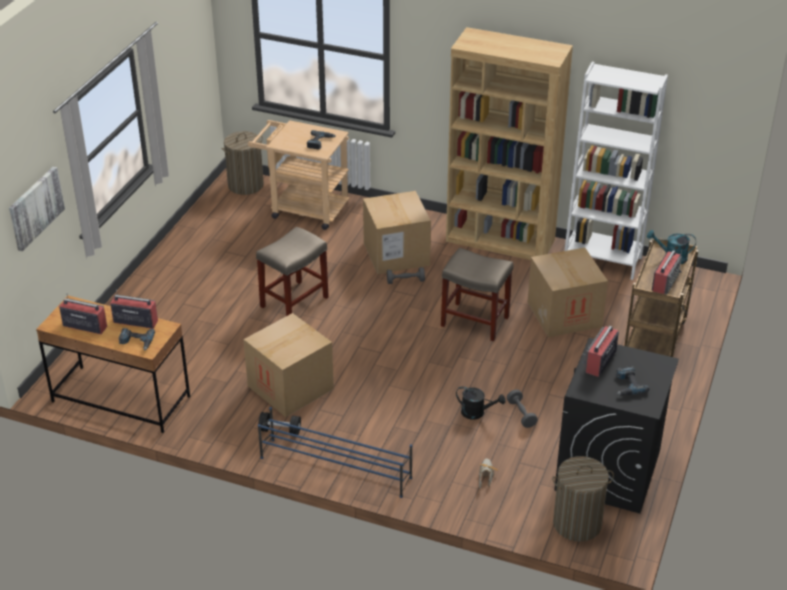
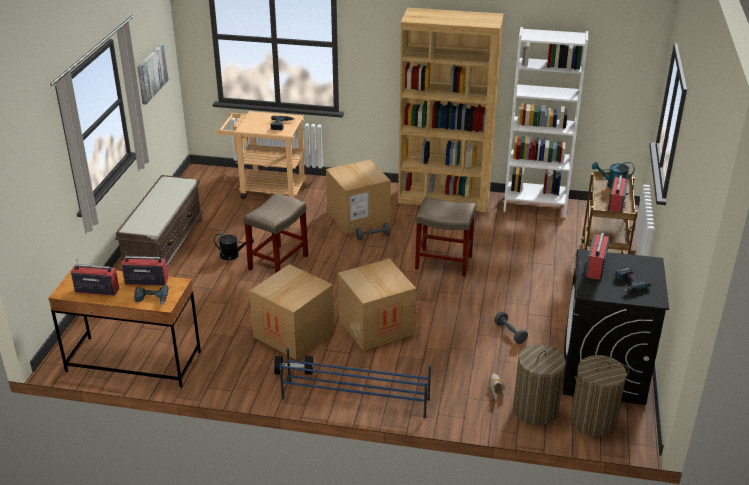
camera: 10 degrees left, 5 degrees down
picture [9,166,65,251] -> picture moved to [137,44,169,104]
laundry basket [221,131,264,195] -> laundry basket moved to [513,345,566,425]
black watering can [456,386,505,420] -> black watering can moved to [214,233,254,260]
cardboard box [527,248,608,337] -> cardboard box moved to [338,259,416,351]
none -> brown bench [115,175,203,271]

